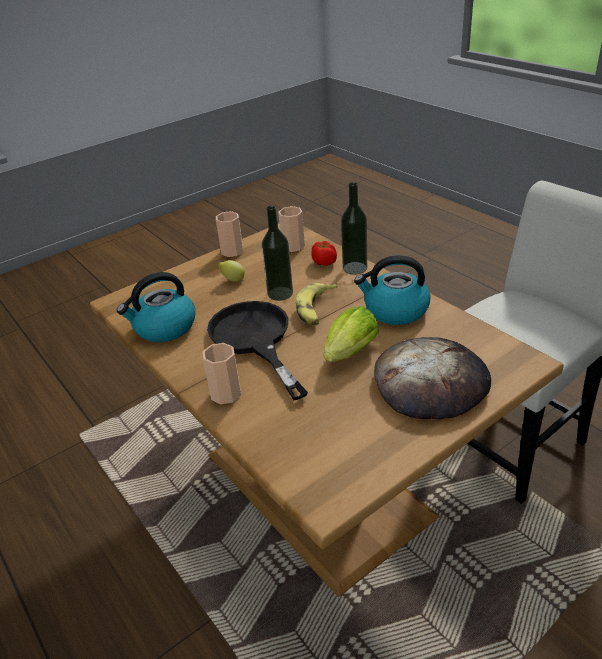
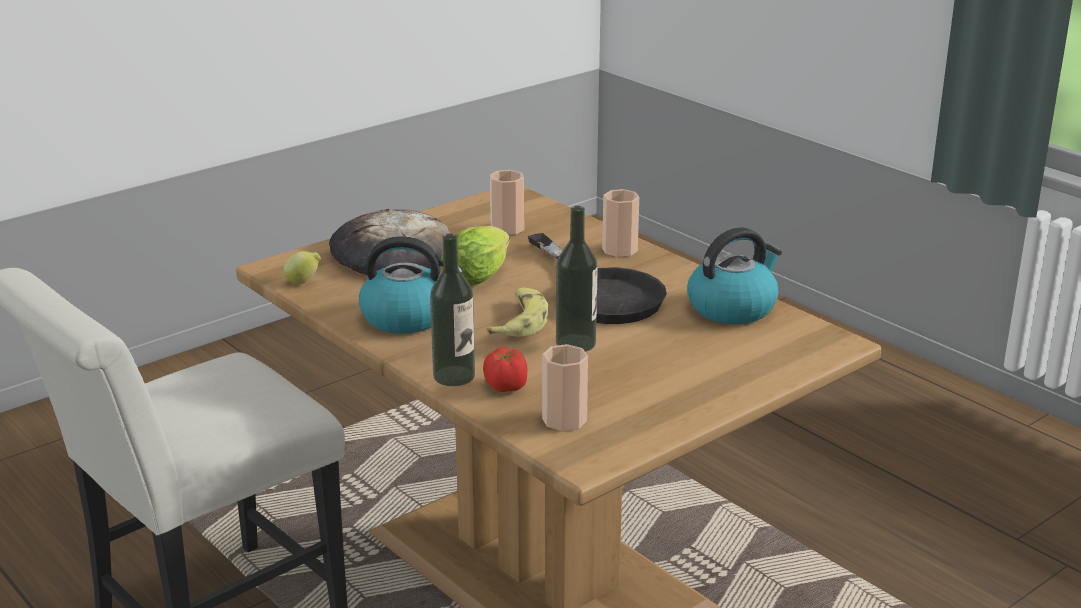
camera: 175 degrees right, 10 degrees down
cup [216,211,243,257] -> cup moved to [490,170,524,235]
lemon [218,260,245,282] -> lemon moved to [283,251,321,284]

